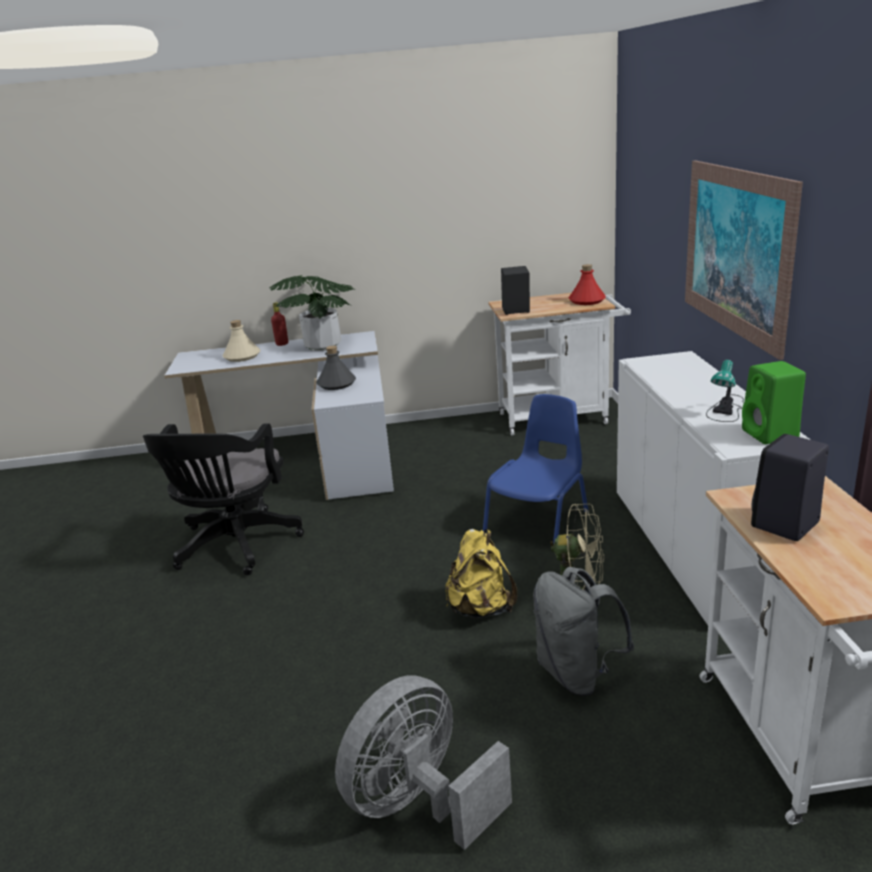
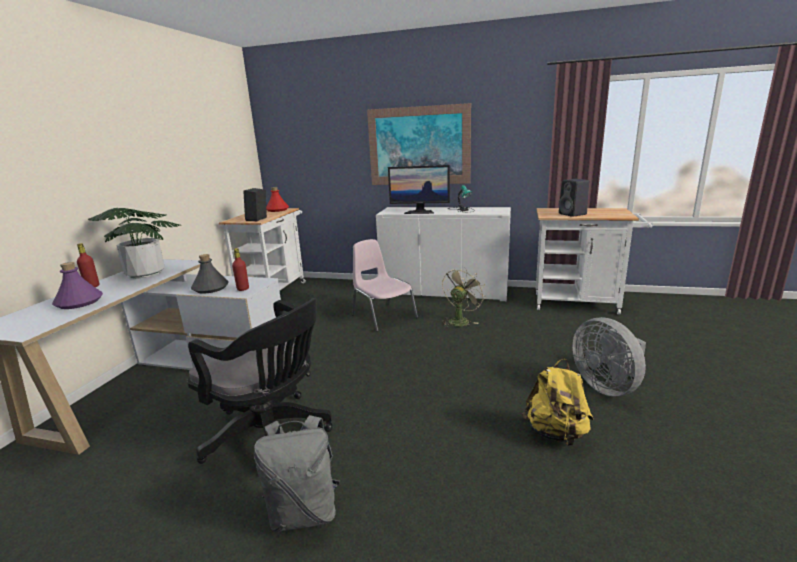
camera: 70 degrees left, 5 degrees down
beige bottle [222,320,260,362] -> purple bottle [52,262,103,309]
yellow backpack [445,529,517,618] -> yellow backpack moved to [522,359,594,446]
blue chair [483,394,589,544] -> pink chair [352,239,418,332]
grey backpack [533,567,635,696] -> grey backpack moved to [254,415,340,532]
green speaker [742,361,806,444] -> none
none -> red bottle [232,248,249,291]
none -> monitor [388,165,450,214]

